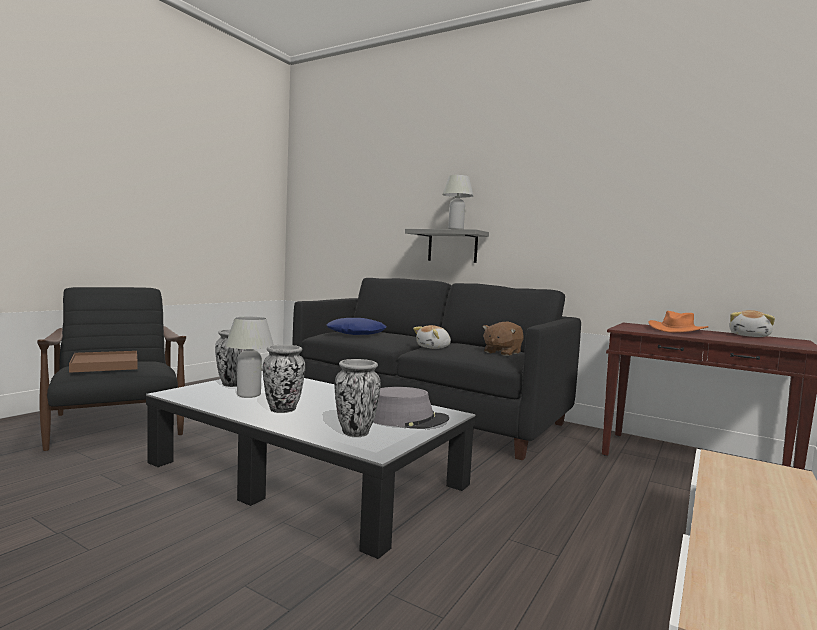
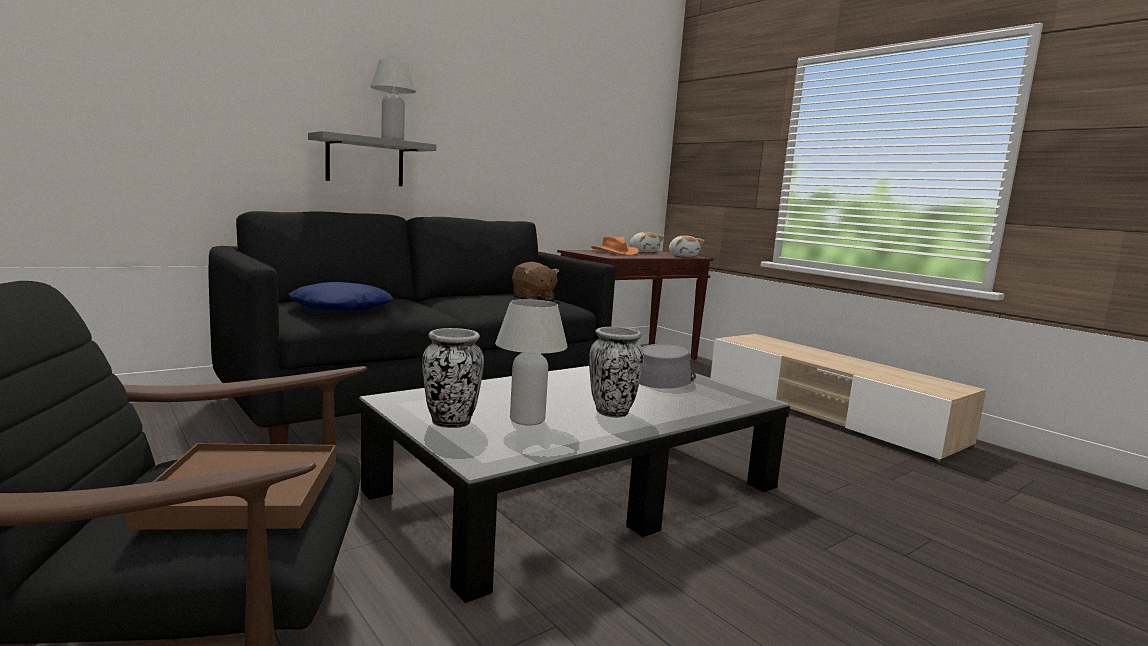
camera: 70 degrees left, 5 degrees up
vase [335,359,381,437] -> none
plush toy [413,325,451,349] -> plush toy moved to [669,235,704,257]

